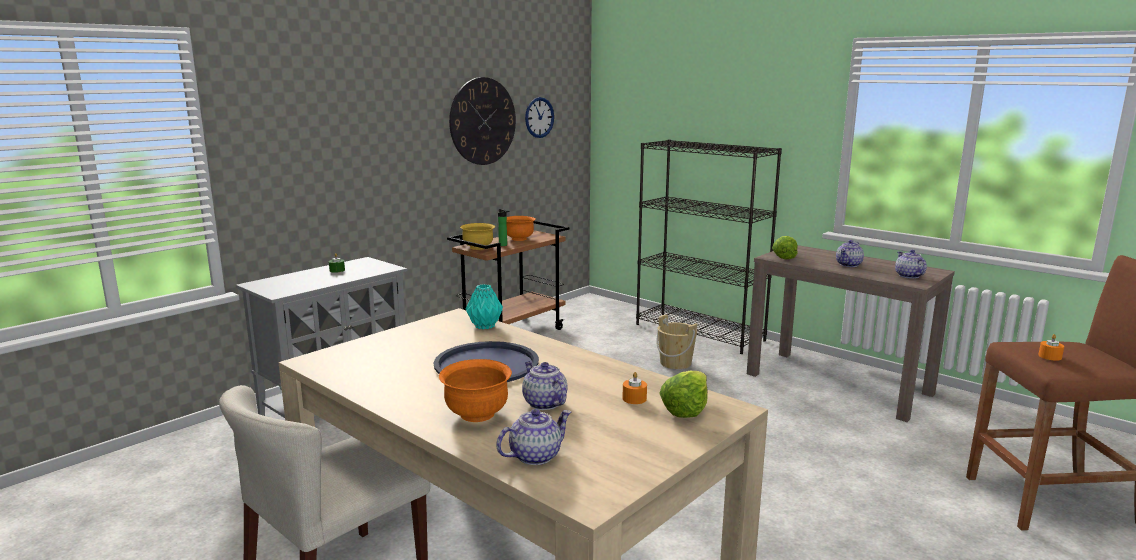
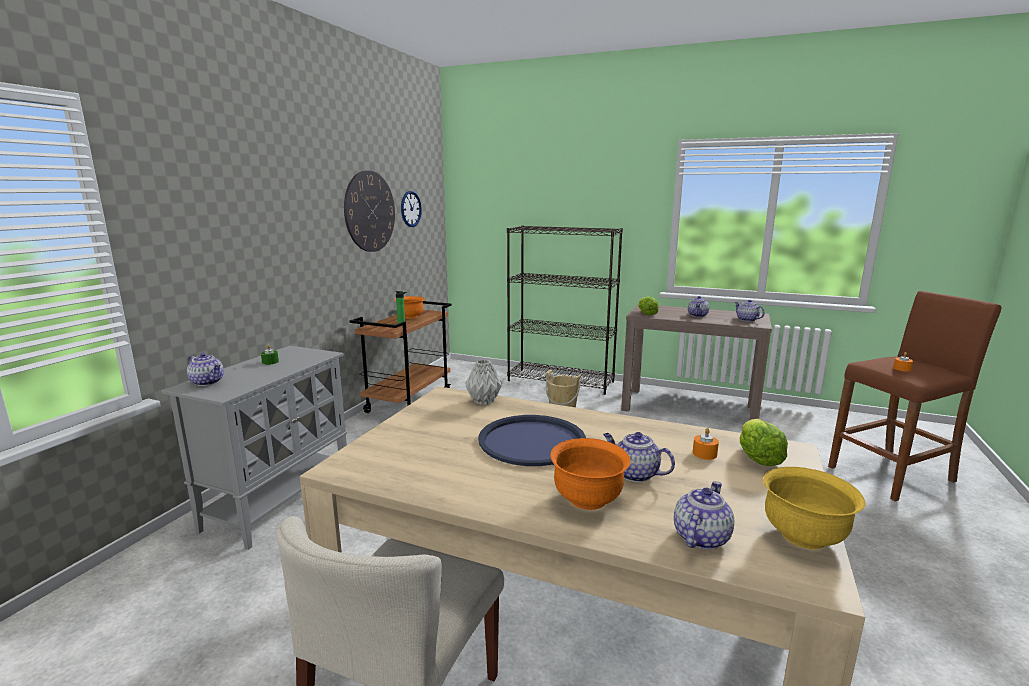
camera: 20 degrees left, 0 degrees up
yellow bowl [460,223,495,250] -> yellow bowl moved to [763,467,866,549]
turquoise vase [465,284,503,329] -> grey vase [465,360,502,405]
none -> teapot [187,353,224,386]

